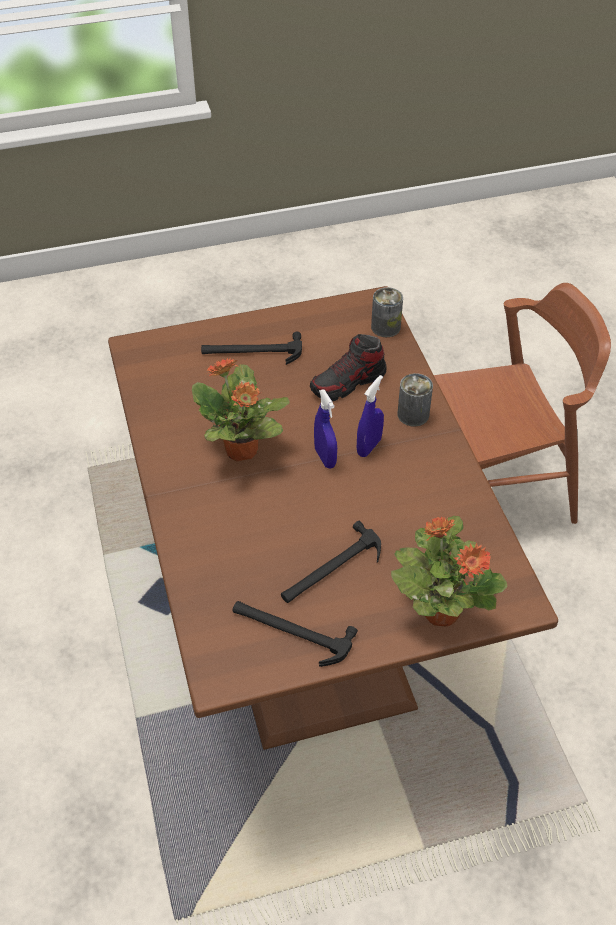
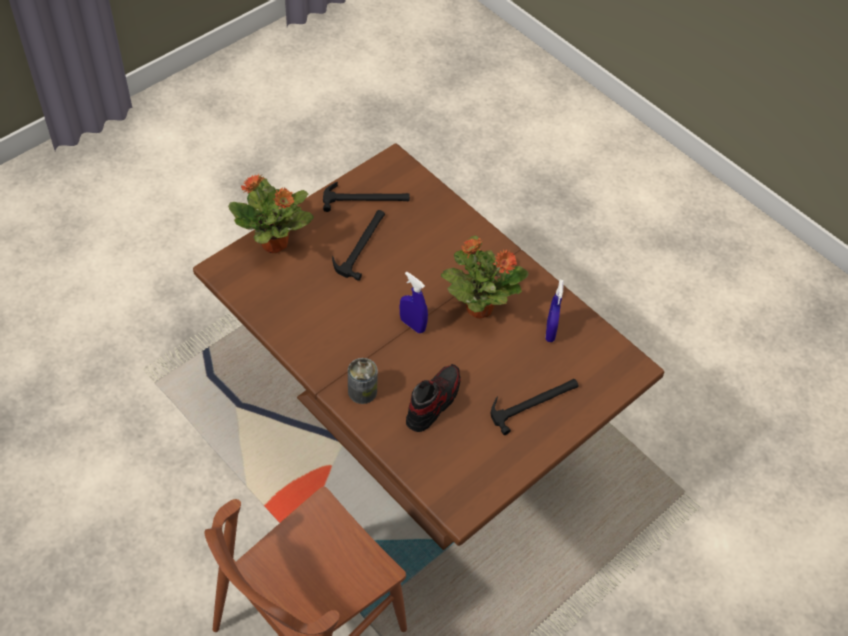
camera: 150 degrees right, 5 degrees up
blue spray bottle [357,375,384,457] -> blue spray bottle moved to [545,280,564,342]
can [371,287,403,337] -> none

